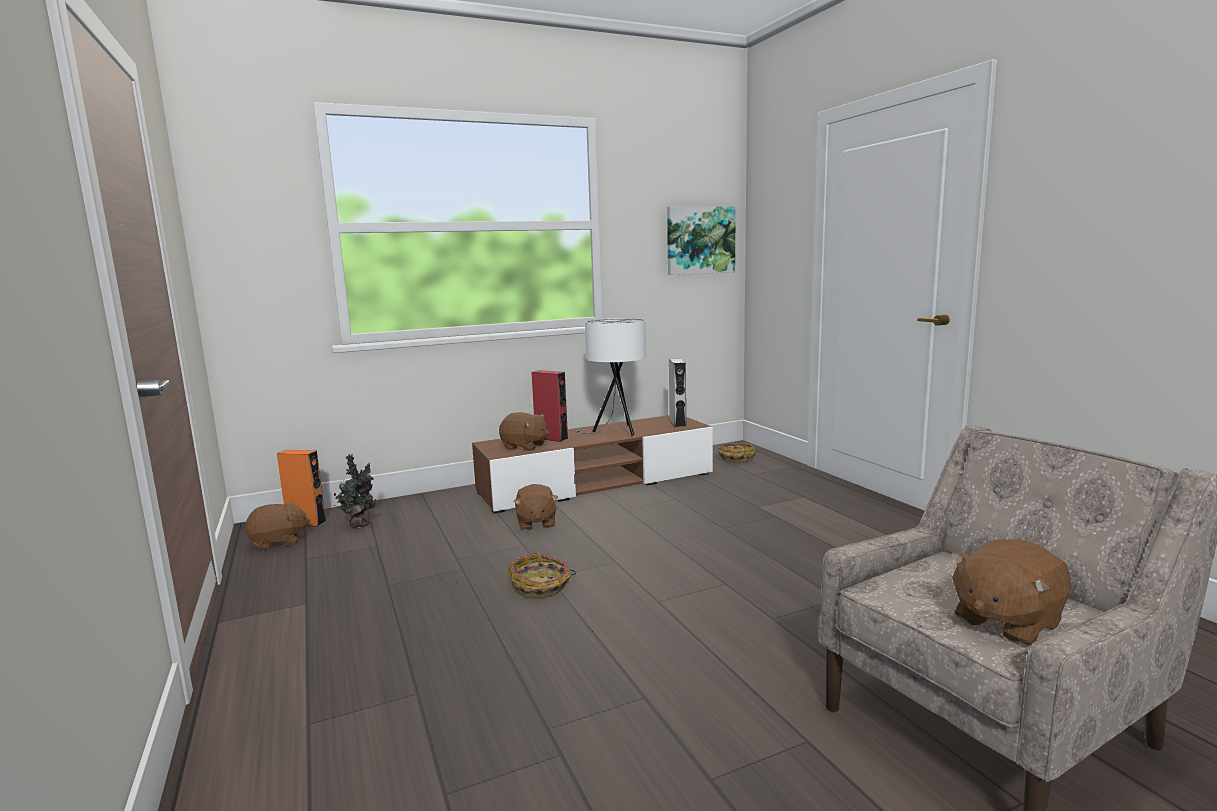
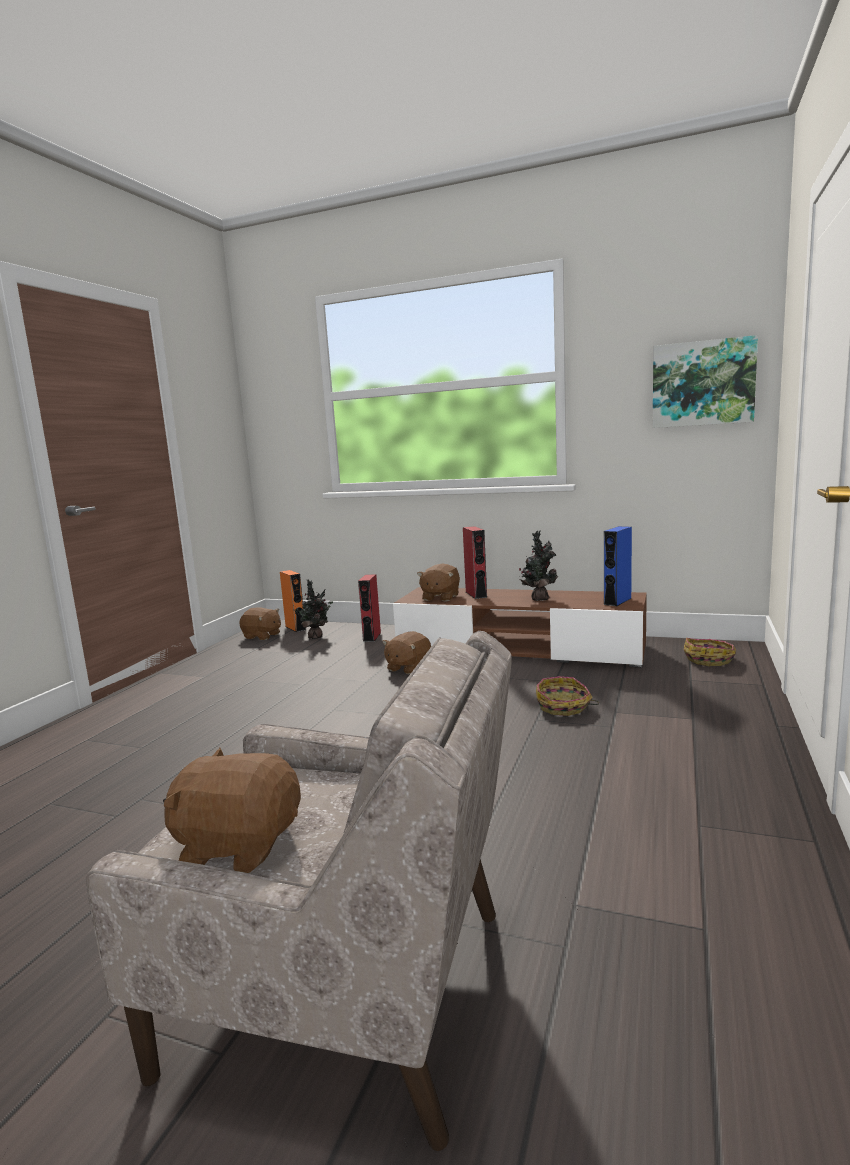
camera: 45 degrees right, 0 degrees up
brown plush toy [499,412,549,451] -> brown plush toy turned 45 degrees clockwise [417,564,460,601]
basket [507,552,576,599] -> basket moved to [536,676,599,716]
white table lamp [576,318,646,436] -> potted plant [519,530,558,601]
grey speaker [669,358,687,427] -> blue speaker [603,526,632,606]
none -> red speaker [358,574,381,642]

